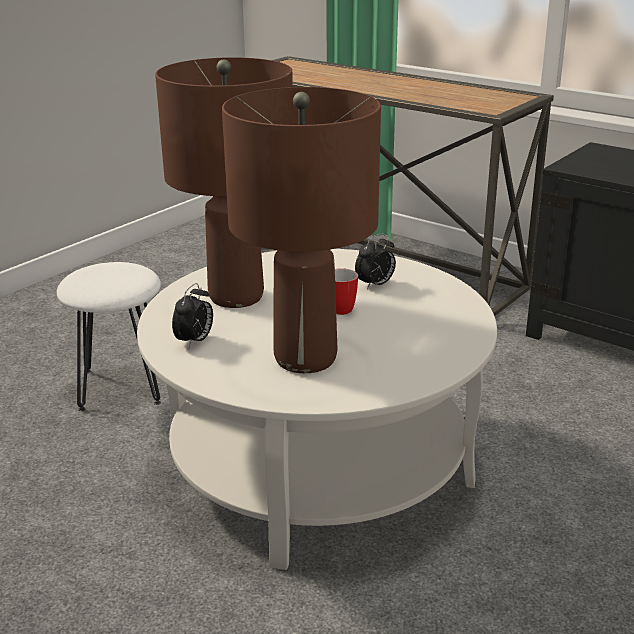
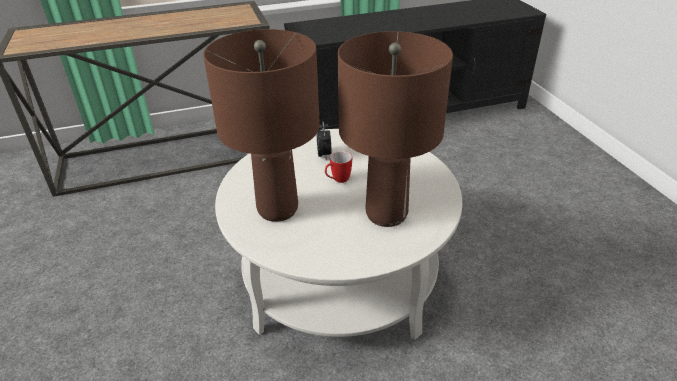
camera: 55 degrees left, 10 degrees up
white stool [57,262,161,411] -> none
alarm clock [172,283,213,349] -> none

